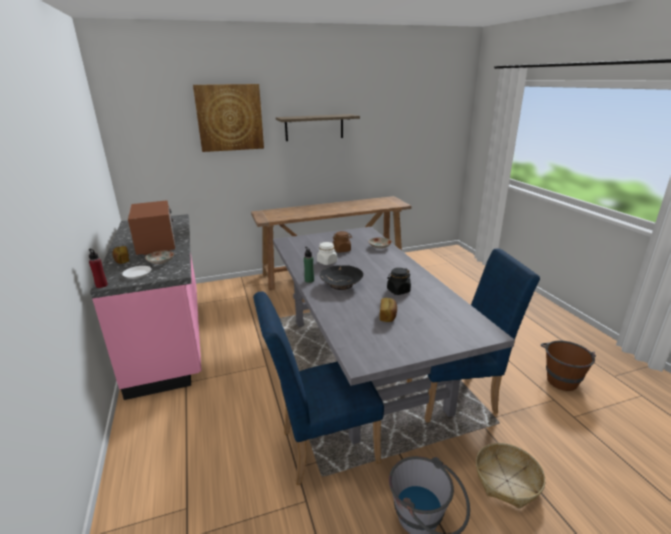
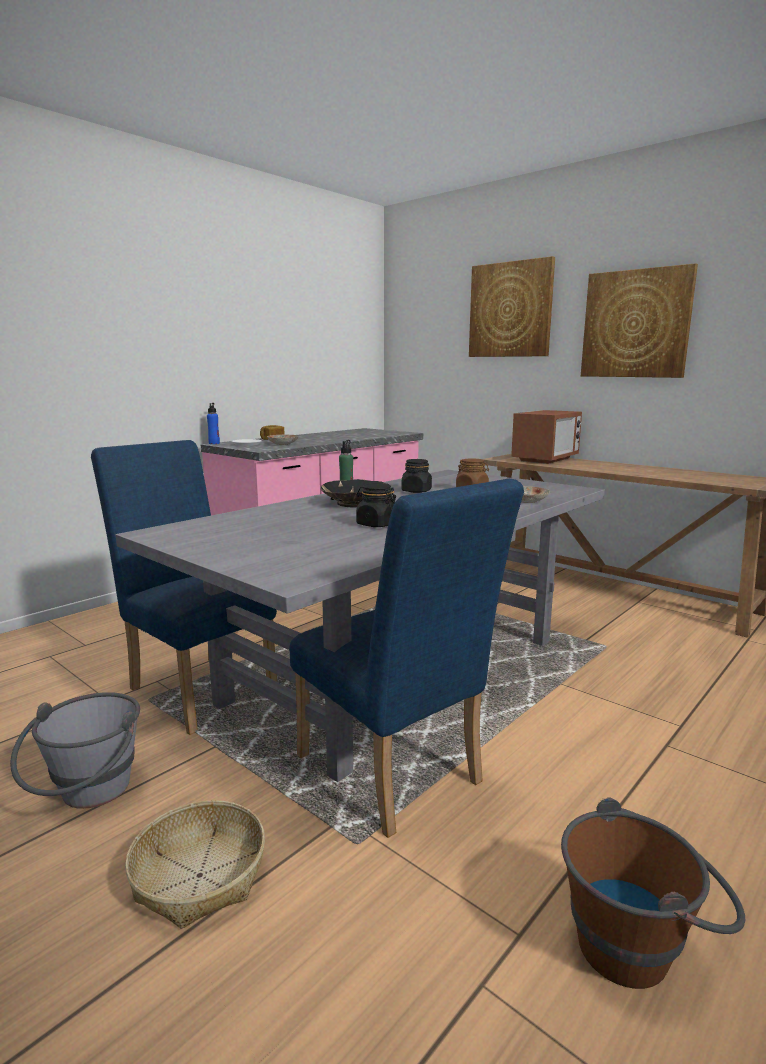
camera: 60 degrees right, 10 degrees down
red bottle [89,248,108,288] -> blue bottle [207,403,220,444]
microwave [128,200,175,255] -> microwave moved to [511,410,582,464]
shelf [276,114,360,141] -> picture [581,263,698,378]
white jar [317,242,337,265] -> black jar [401,459,432,493]
bread [380,298,397,322] -> none

